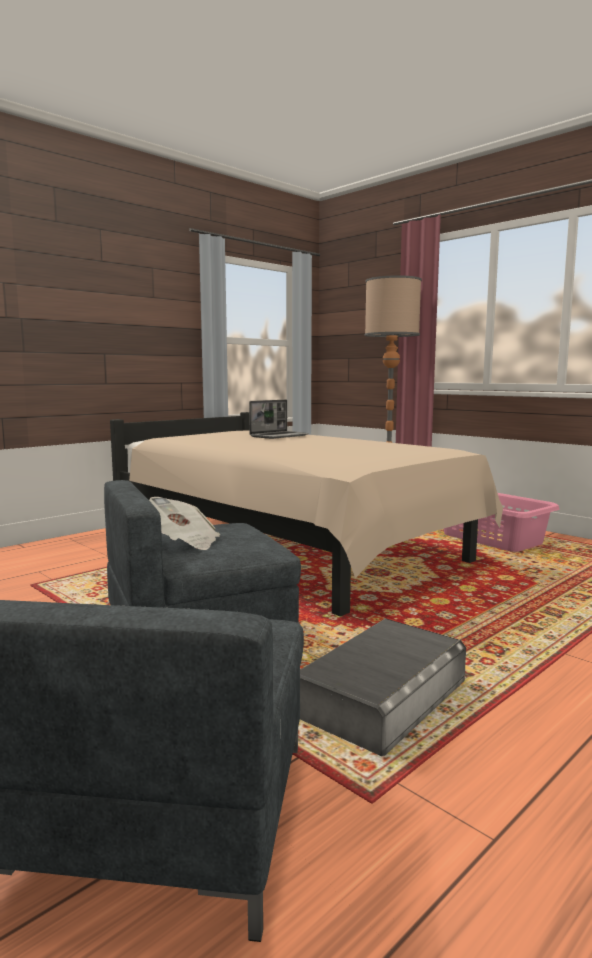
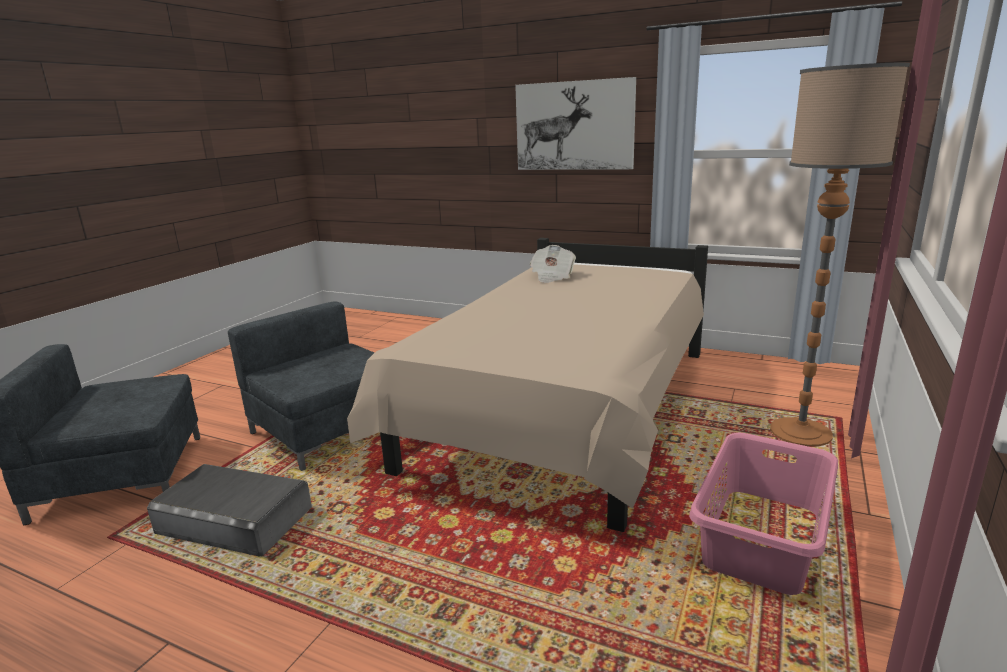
camera: 70 degrees right, 10 degrees up
newspaper [149,497,220,550] -> newspaper moved to [530,245,576,283]
laptop [249,400,309,439] -> none
none -> picture [515,77,636,170]

